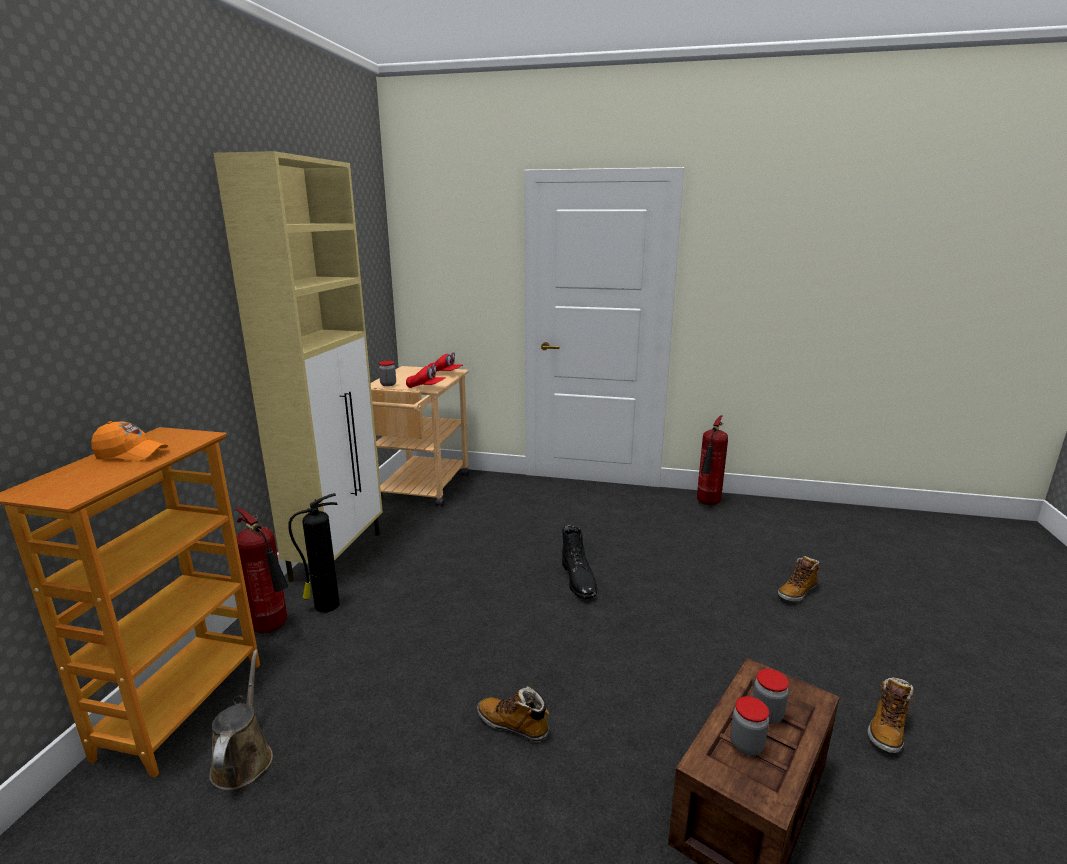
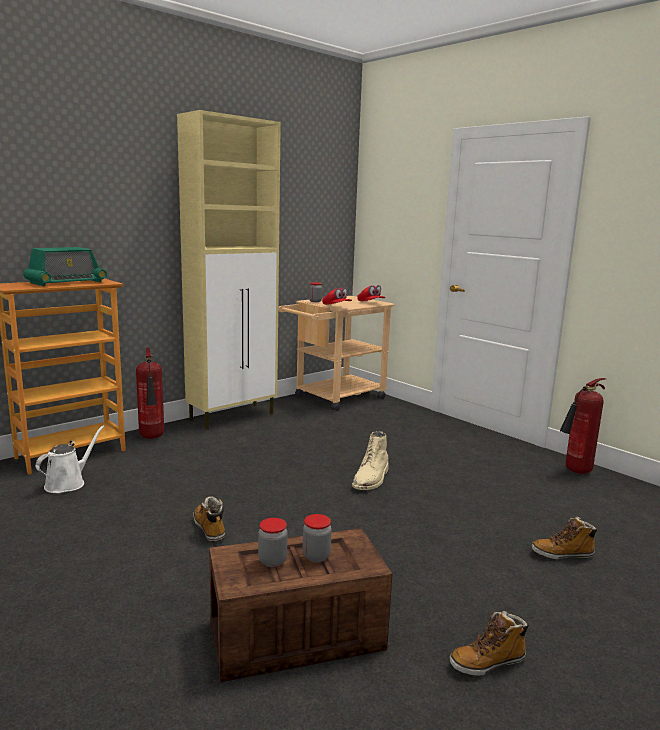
camera: 35 degrees right, 5 degrees down
orange cap [91,421,168,462] -> radio [23,247,107,286]
brown watering can [209,650,273,790] -> white watering can [35,425,105,493]
fire extinguisher [288,493,339,613] -> none
black boot [562,525,597,599] -> beige boot [352,431,389,490]

